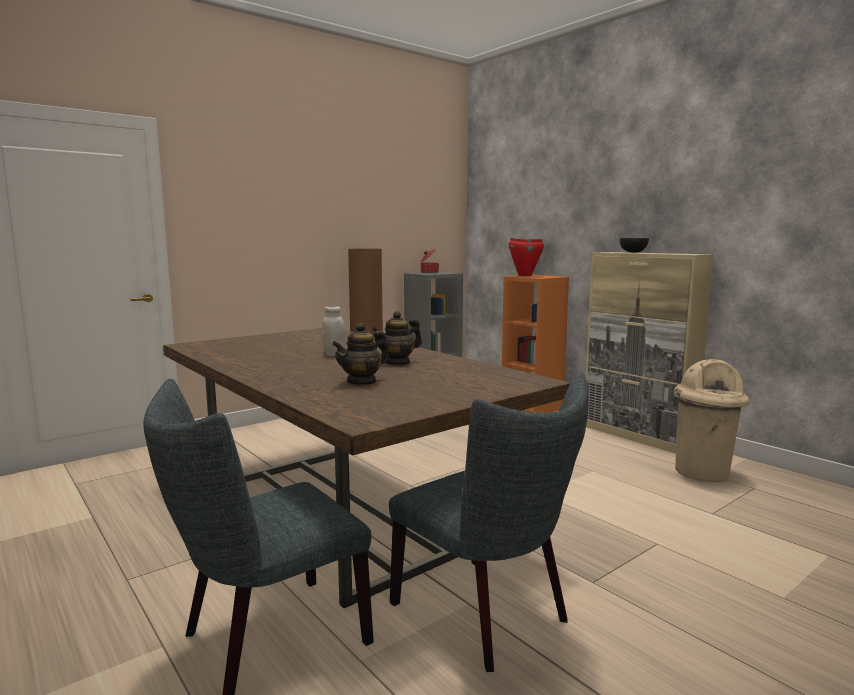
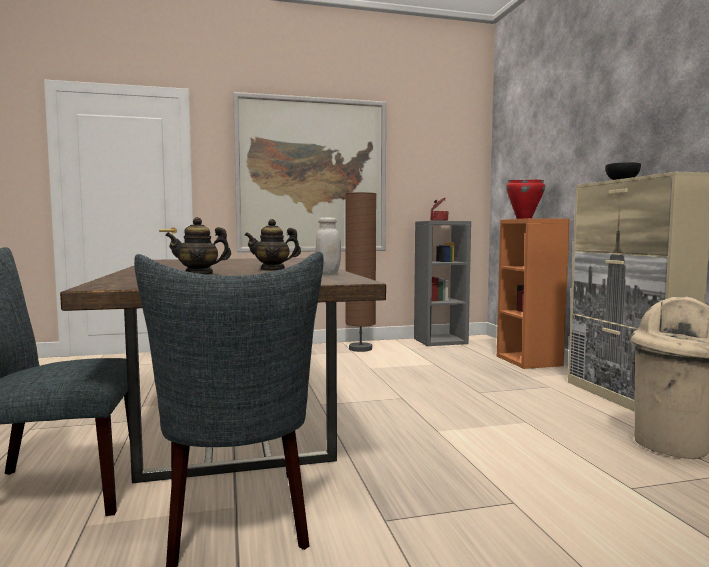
camera: 25 degrees right, 5 degrees down
white jar [322,306,345,356] -> white jar moved to [315,217,341,275]
none -> picture [233,92,386,252]

